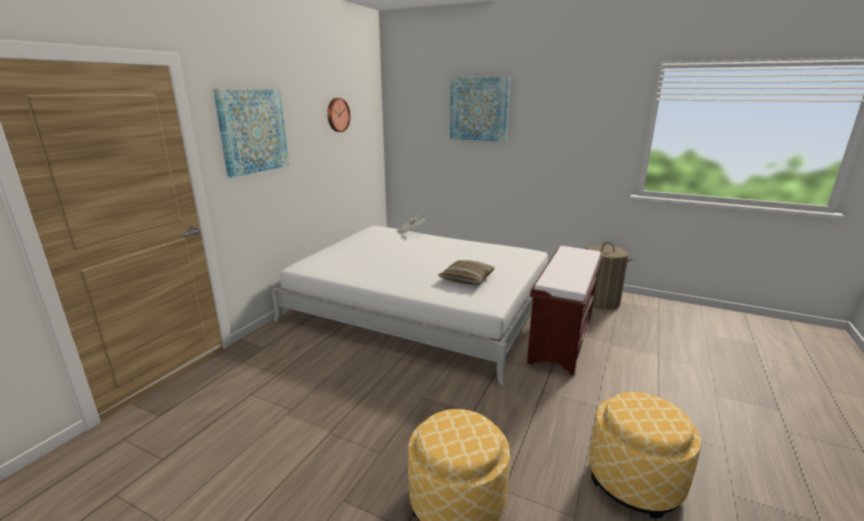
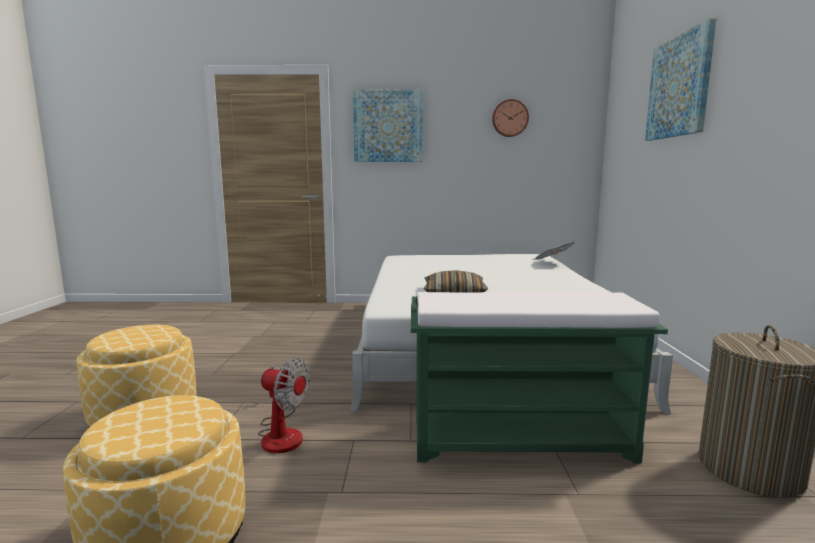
camera: 65 degrees right, 10 degrees down
brown bench [527,246,602,375] -> green bench [411,292,668,463]
none -> fan [258,358,310,453]

